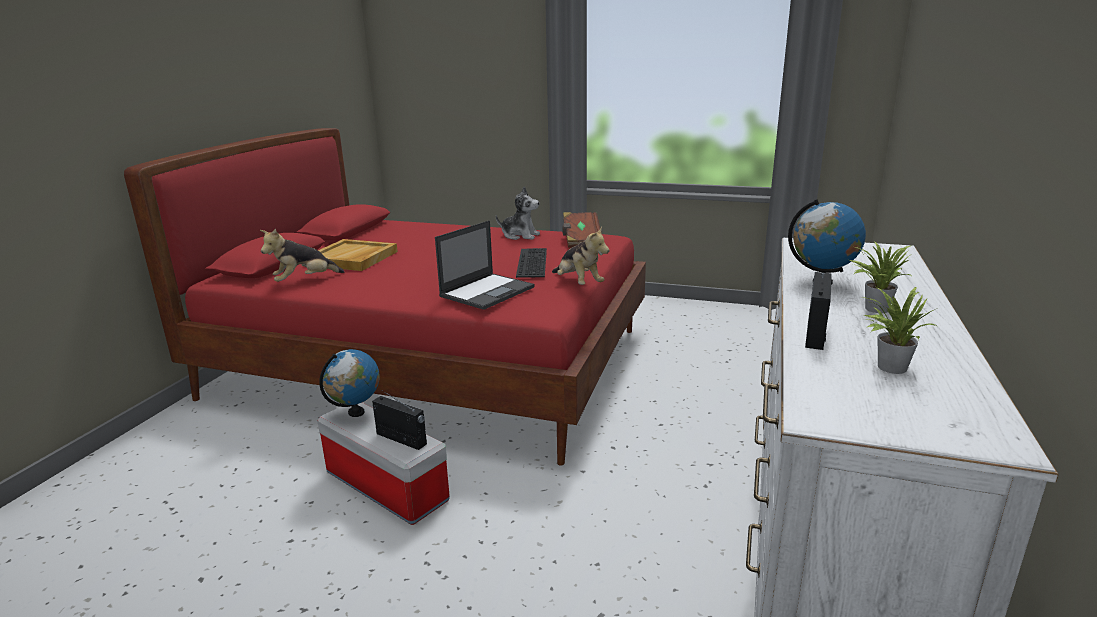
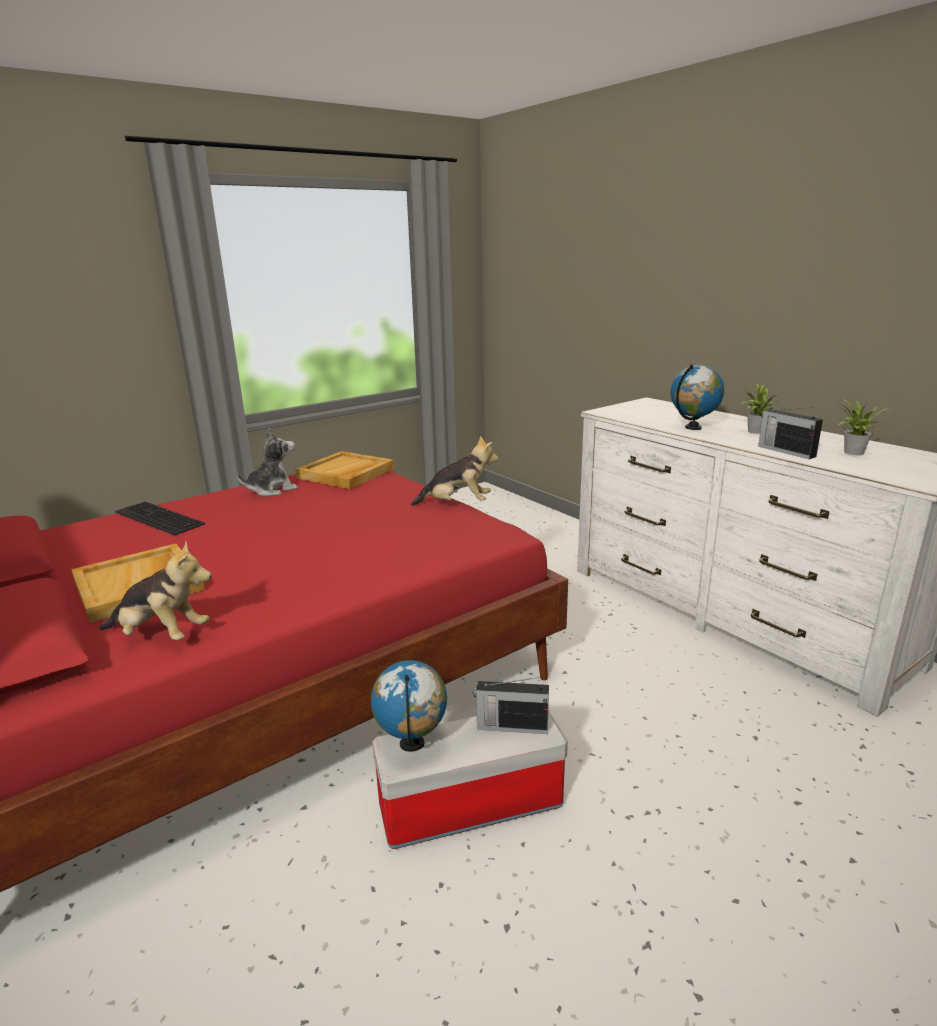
camera: 55 degrees left, 0 degrees up
plush toy [260,229,345,282] -> plush toy turned 75 degrees counterclockwise [99,541,212,640]
radio [372,391,427,450] -> radio turned 150 degrees counterclockwise [474,677,549,734]
laptop [435,220,535,310] -> none
keyboard [516,248,547,278] -> keyboard moved to [115,502,205,535]
brown book [562,212,602,248] -> beige tray [295,451,394,489]

